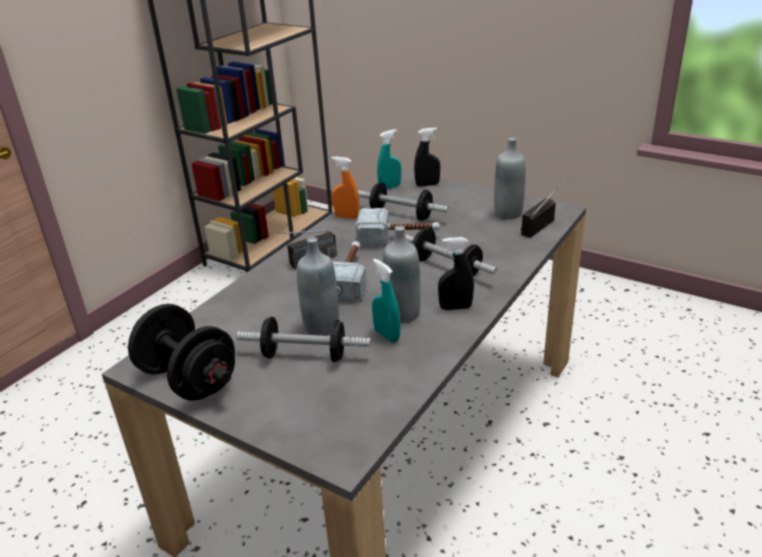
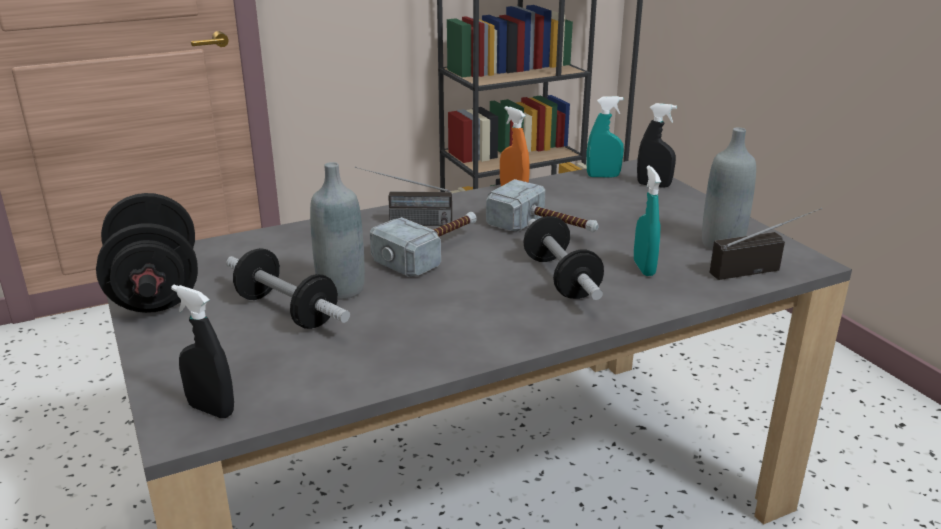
camera: 30 degrees right, 5 degrees down
dumbbell [358,182,449,221] -> none
turquoise spray bottle [372,259,400,342] -> turquoise spray bottle moved to [634,166,661,276]
grey bottle [383,225,421,323] -> none
black spray bottle [438,237,474,310] -> black spray bottle moved to [171,285,234,418]

